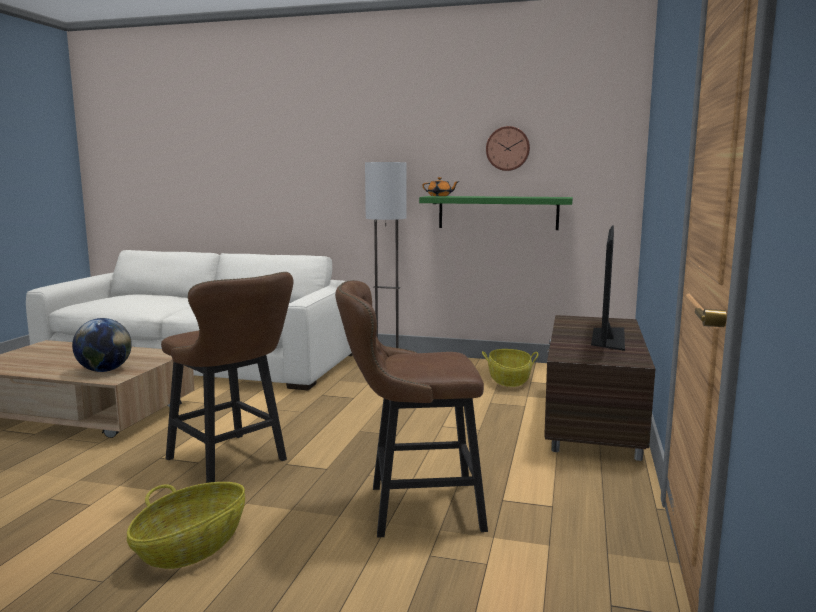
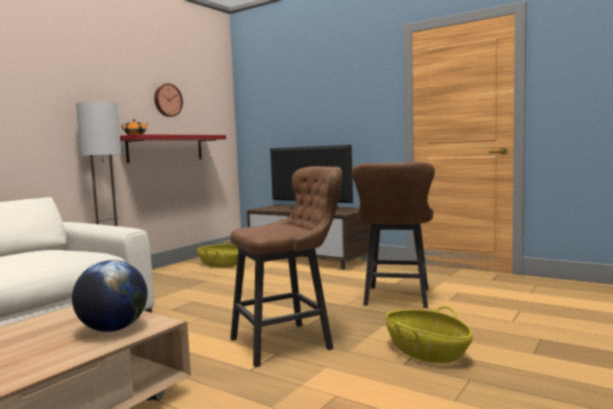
camera: 70 degrees left, 5 degrees down
green shelf [419,196,573,230] -> red shelf [120,134,226,163]

